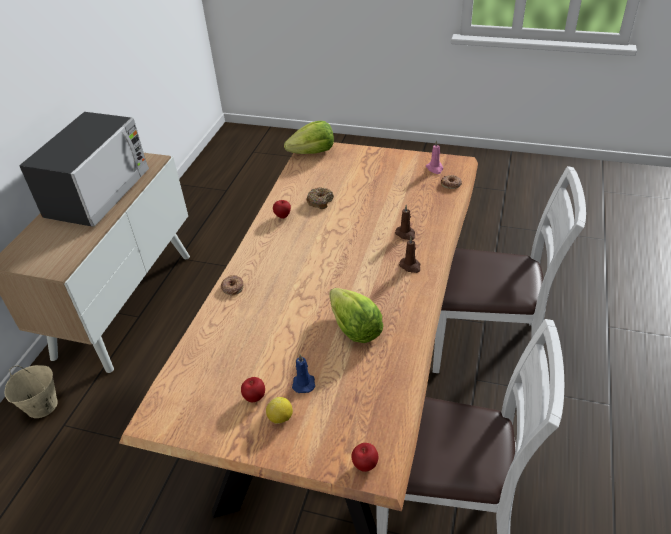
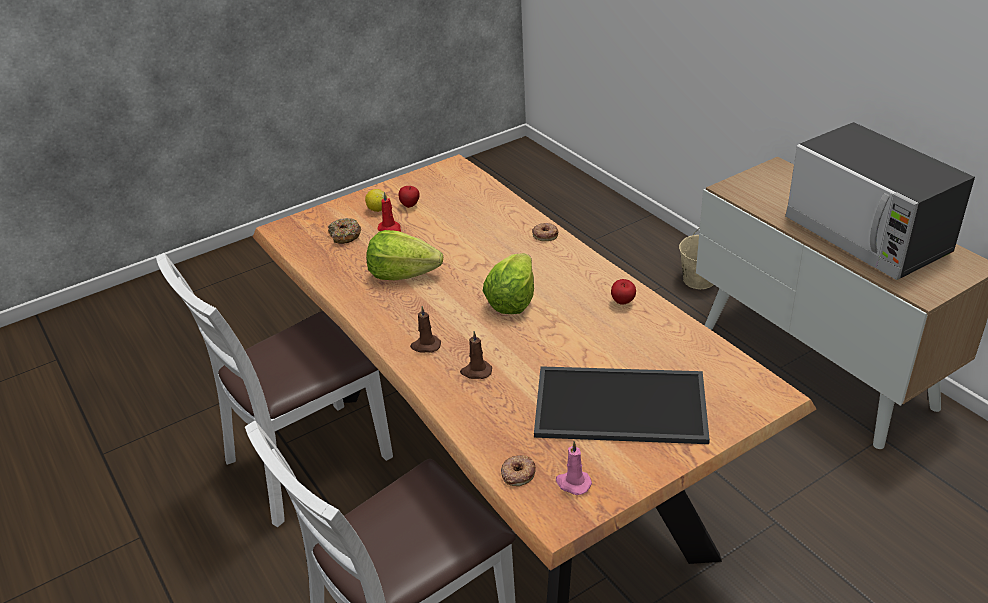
camera: 130 degrees right, 5 degrees down
lettuce [284,121,334,154] -> lettuce moved to [483,253,534,314]
blue candle [292,354,315,393] -> red candle [377,192,401,232]
donut [306,187,334,209] -> donut moved to [328,218,361,244]
apple [351,443,378,472] -> none
none -> tray [534,366,710,444]

